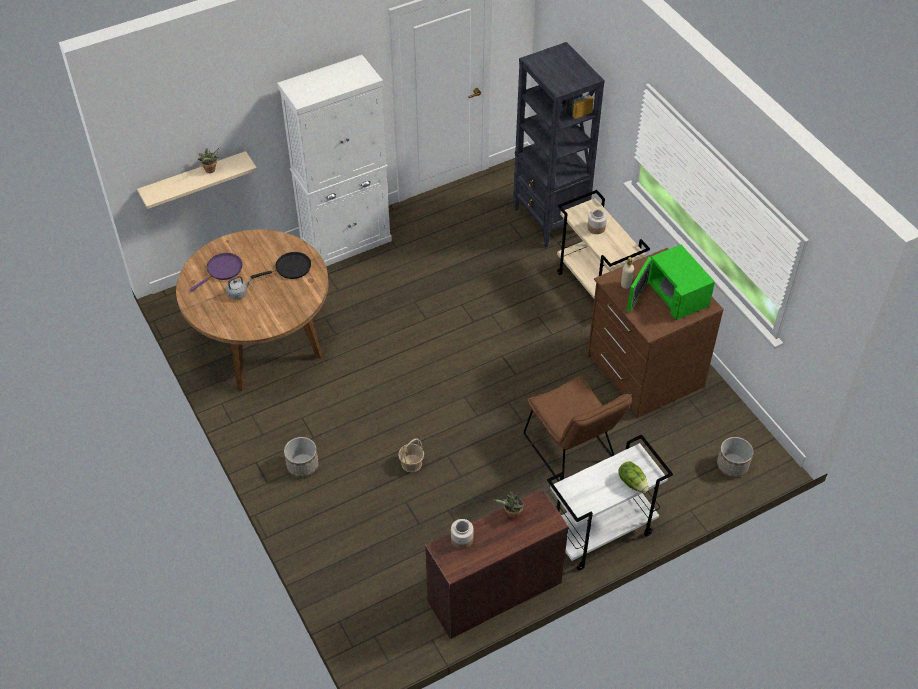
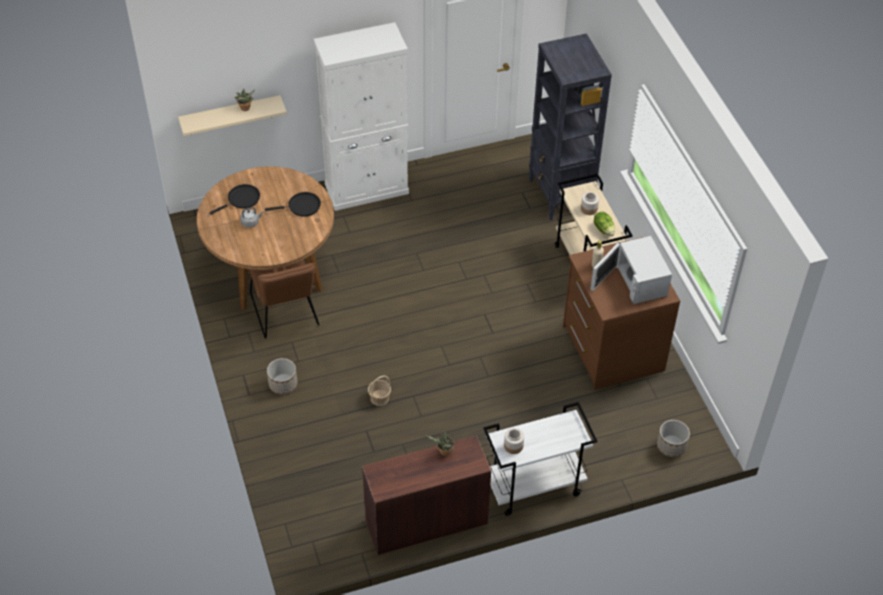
camera: 10 degrees right, 0 degrees up
purple frying pan [190,253,242,291] -> black frying pan [209,184,260,215]
jar [451,519,474,549] -> jar moved to [504,428,524,454]
brown chair [524,376,632,482] -> brown chair moved to [248,260,319,339]
lettuce [618,461,649,493] -> lettuce moved to [594,212,615,237]
green microwave [627,245,715,320] -> white microwave [590,236,672,304]

